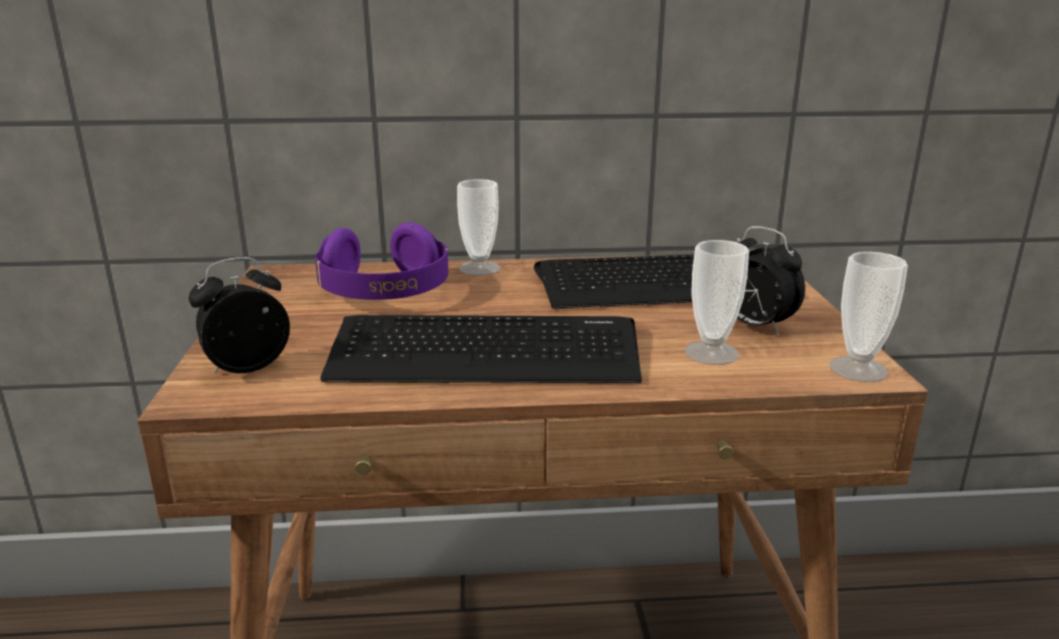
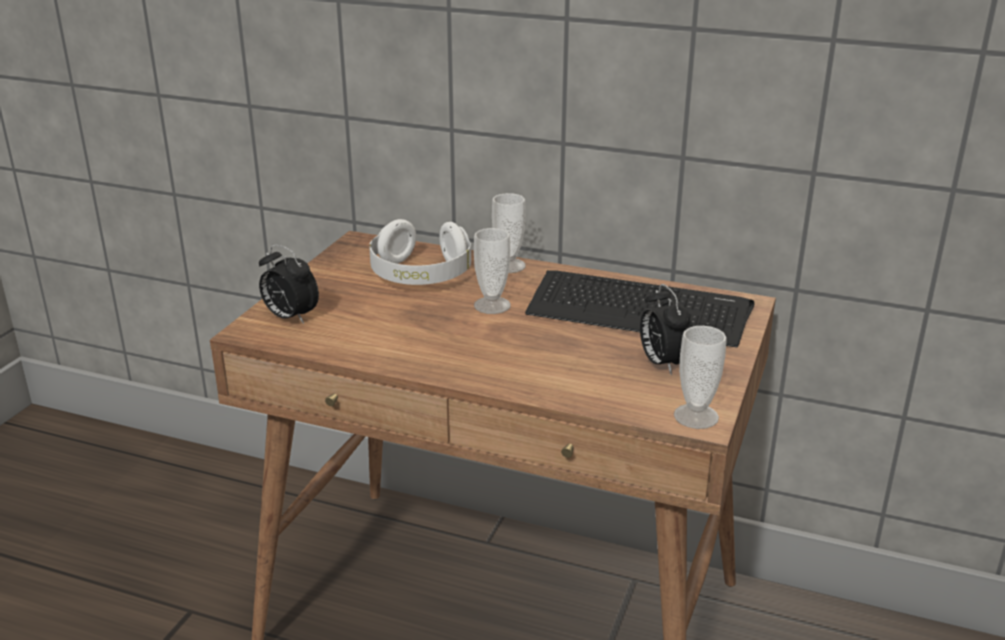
camera: 25 degrees right, 5 degrees up
alarm clock [188,257,290,374] -> alarm clock turned 135 degrees counterclockwise [259,245,319,324]
purple headphones [315,222,448,300] -> white headphones [369,219,471,285]
keyboard [320,315,642,383] -> none
cup [685,240,749,365] -> cup moved to [474,228,511,314]

